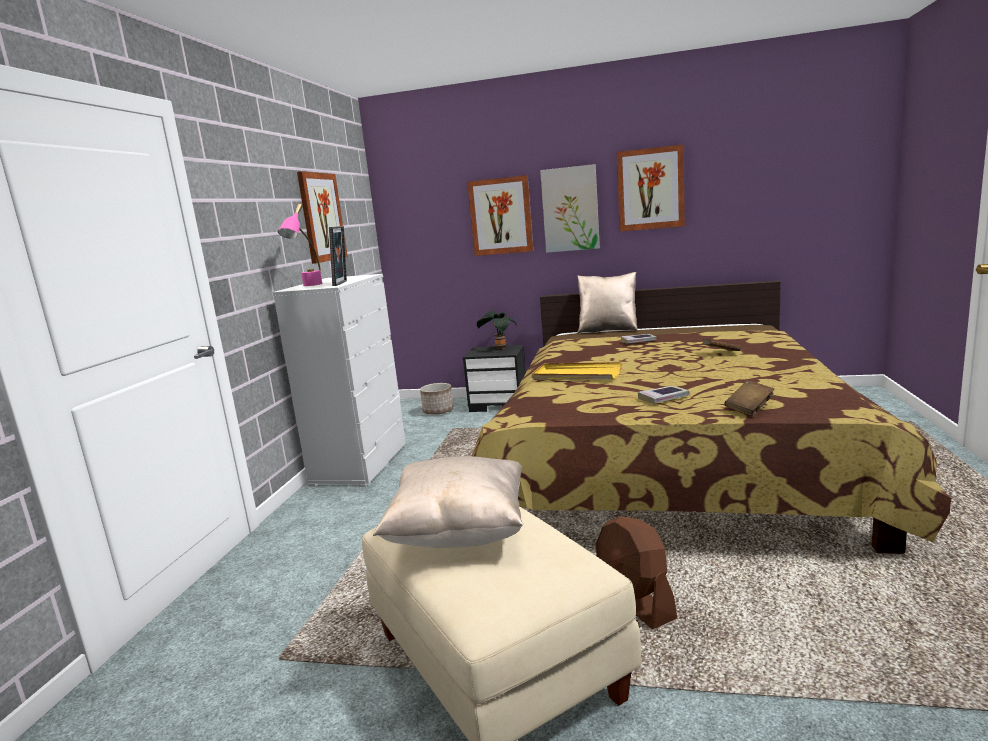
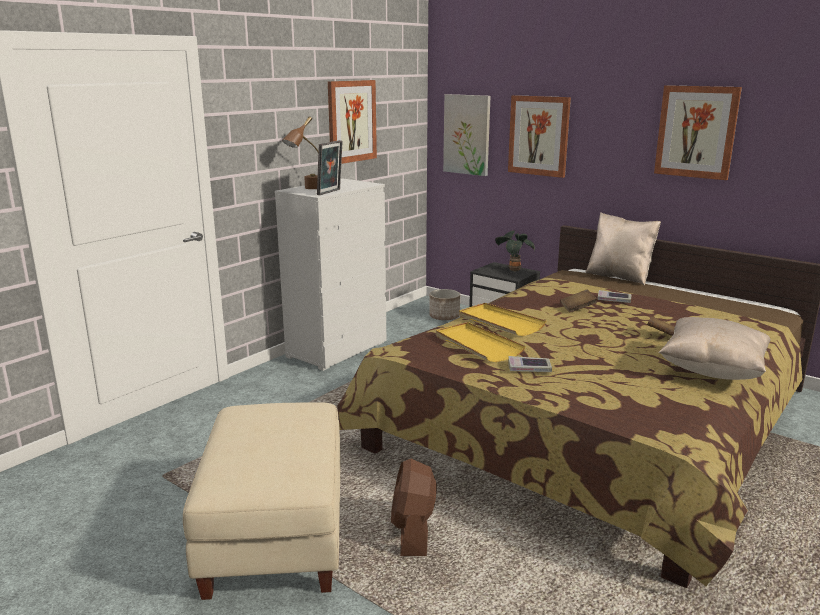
camera: 25 degrees right, 5 degrees up
pink table lamp [278,204,322,286] -> brown table lamp [282,116,318,189]
beige pillow [373,456,523,548] -> beige pillow moved to [658,317,771,380]
picture [540,164,600,253] -> picture moved to [443,94,490,176]
brown book [724,380,775,416] -> brown book moved to [560,289,597,313]
none -> yellow tray [436,322,526,362]

